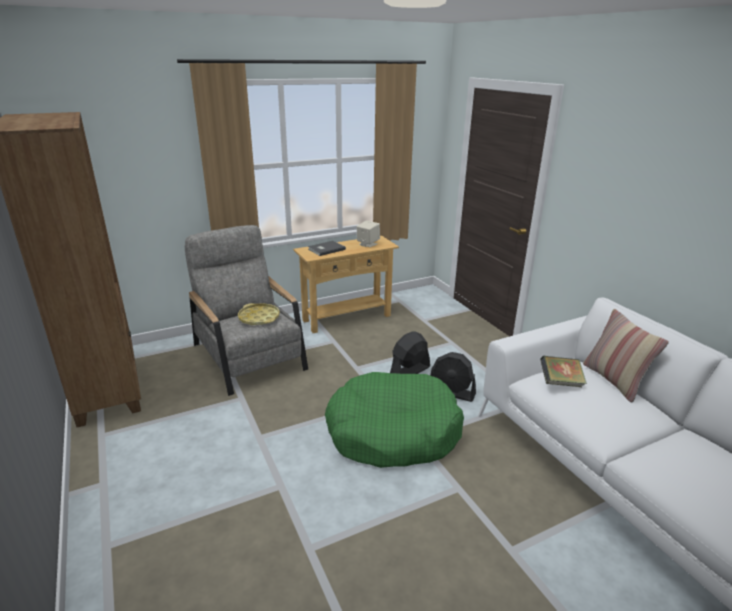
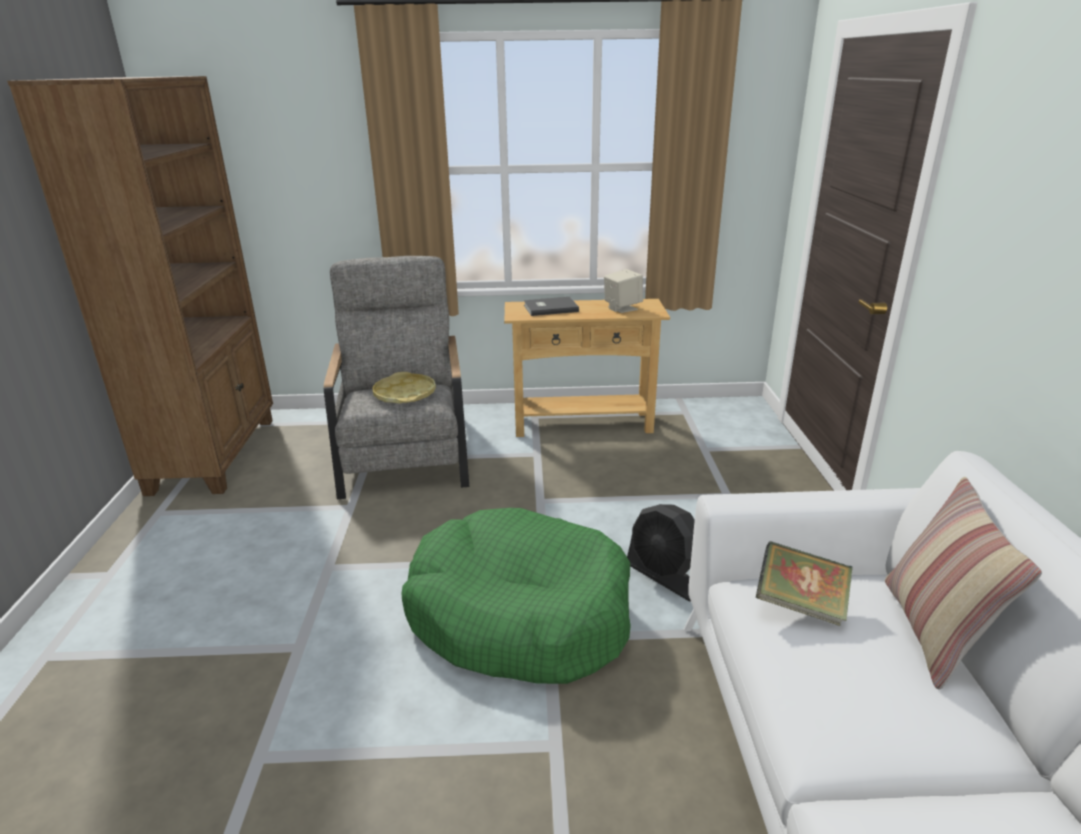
camera: 25 degrees right, 0 degrees up
black fan [390,331,430,374] -> none

